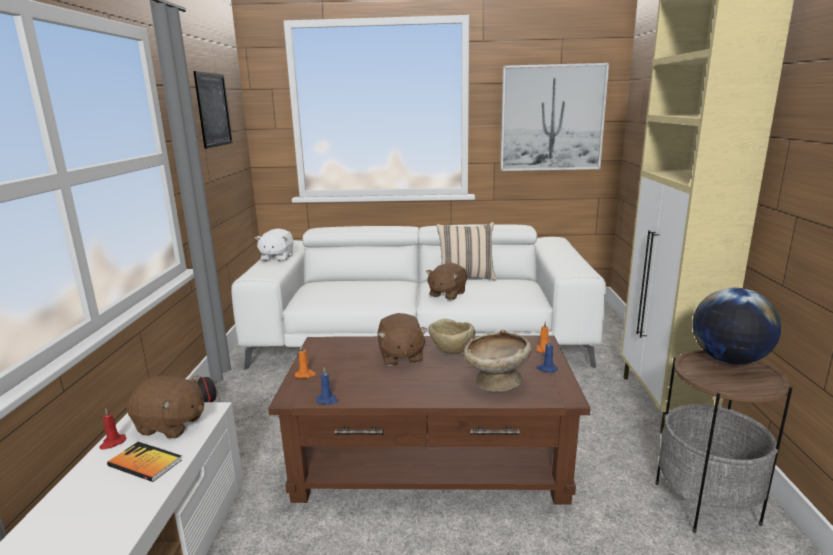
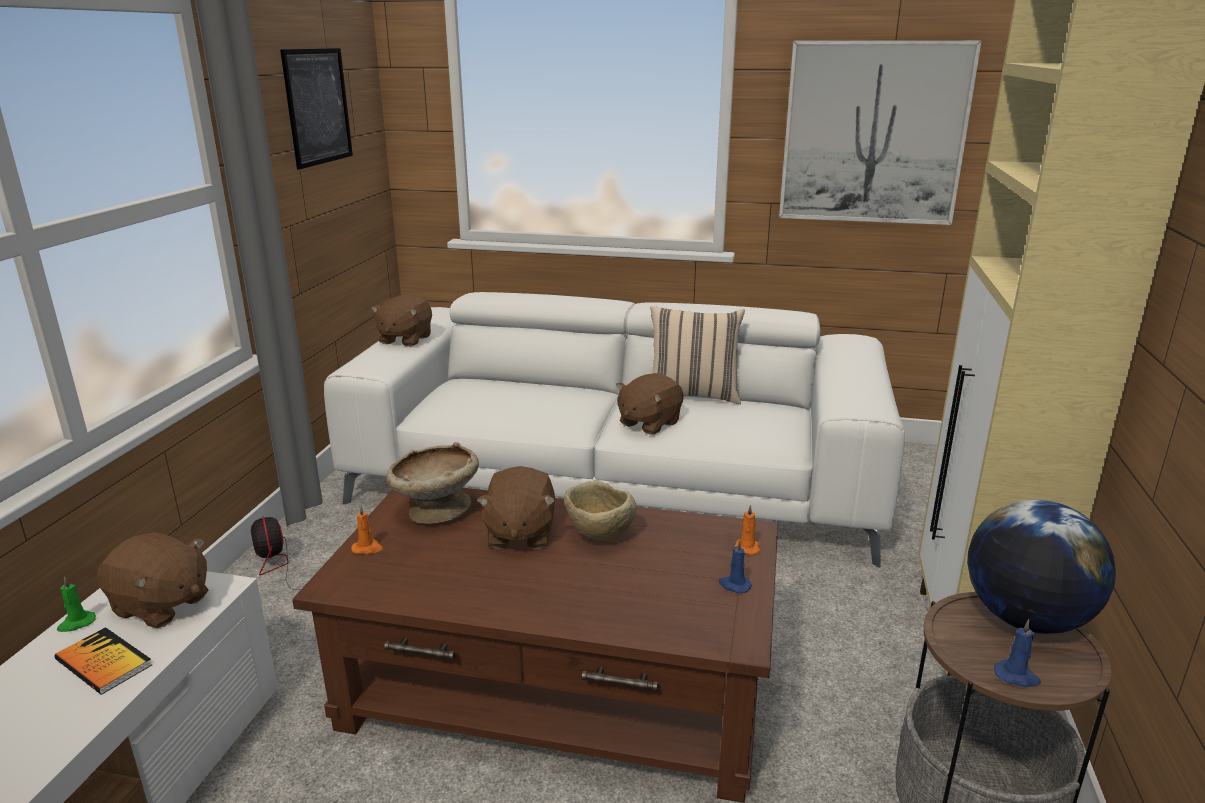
camera: 10 degrees right, 5 degrees up
red candle [99,409,126,449] -> green candle [57,577,96,632]
white plush toy [255,228,294,262] -> brown plush toy [371,294,432,347]
blue candle [316,368,339,404] -> blue candle moved to [994,619,1041,687]
beige bowl [463,330,532,392] -> beige bowl moved to [386,442,479,524]

